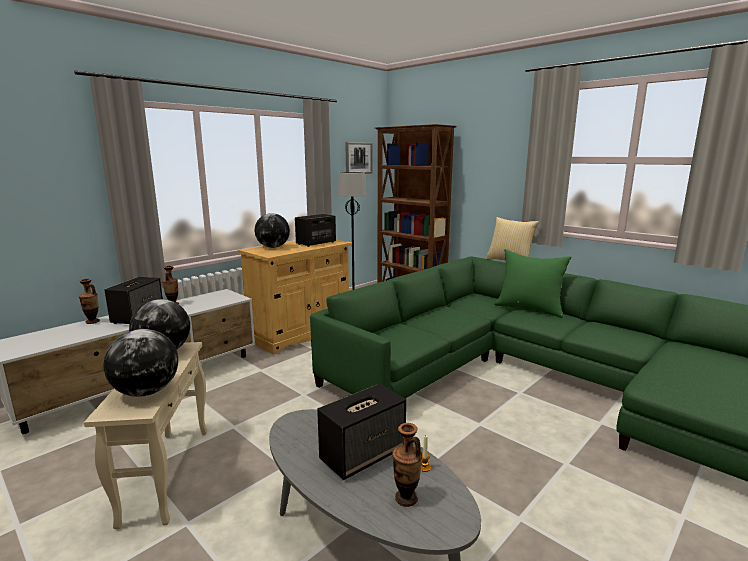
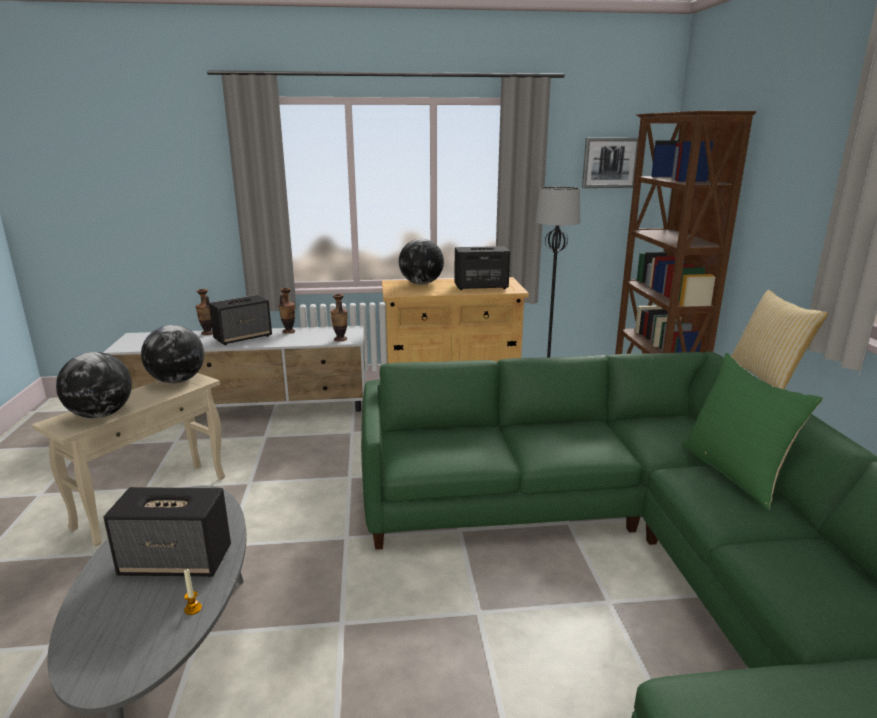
camera: 40 degrees right, 5 degrees up
vase [392,423,422,507] -> vase moved to [330,294,347,342]

